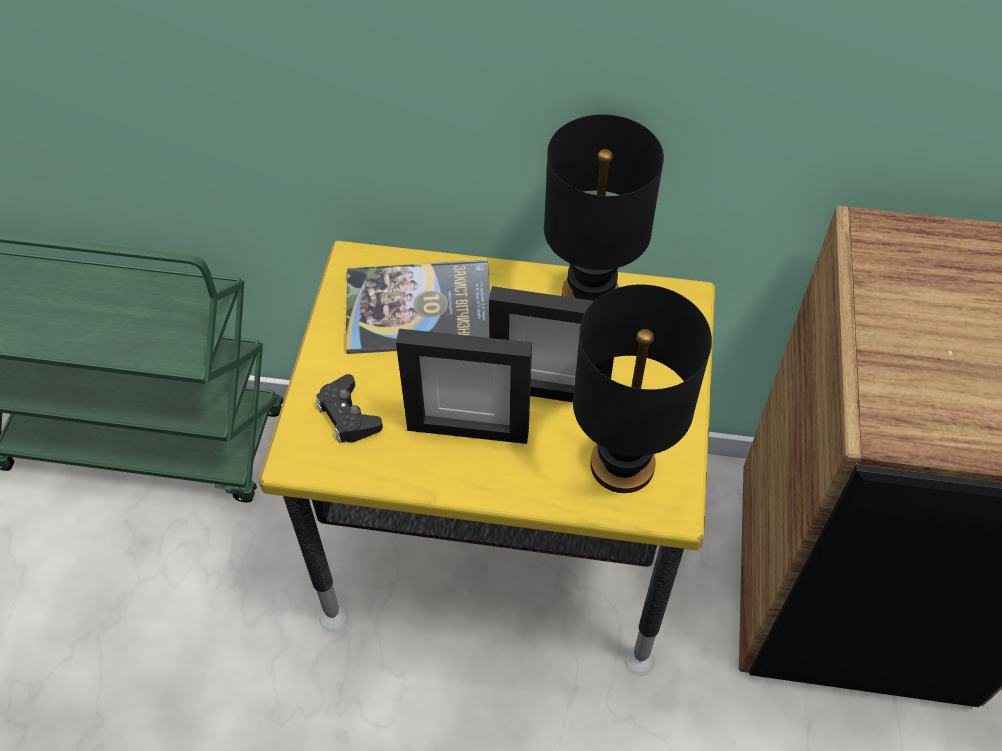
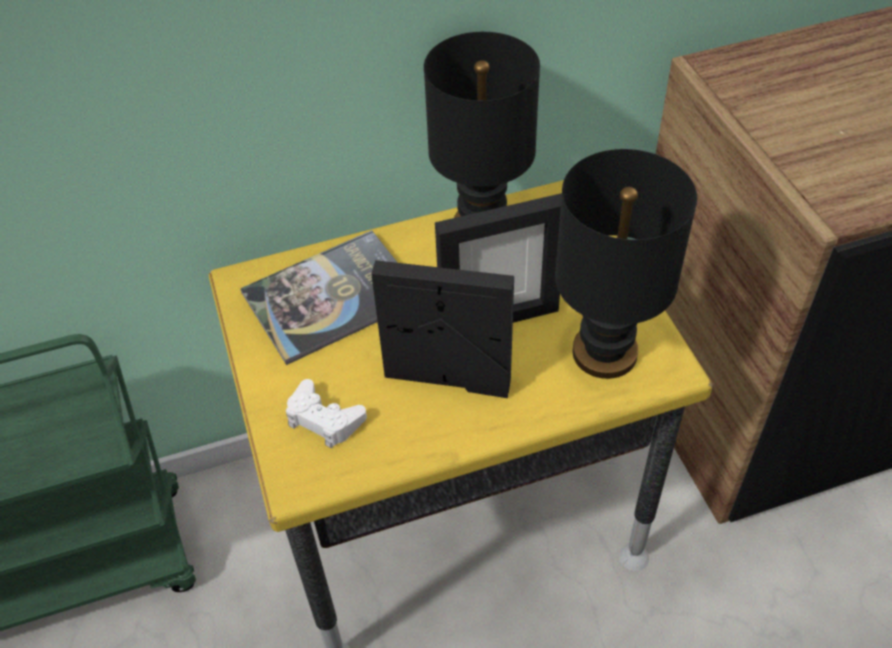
camera: 25 degrees left, 5 degrees down
black game controller [316,374,383,443] -> white game controller [286,379,367,448]
picture frame [396,329,532,444] -> picture frame turned 150 degrees counterclockwise [371,260,514,398]

